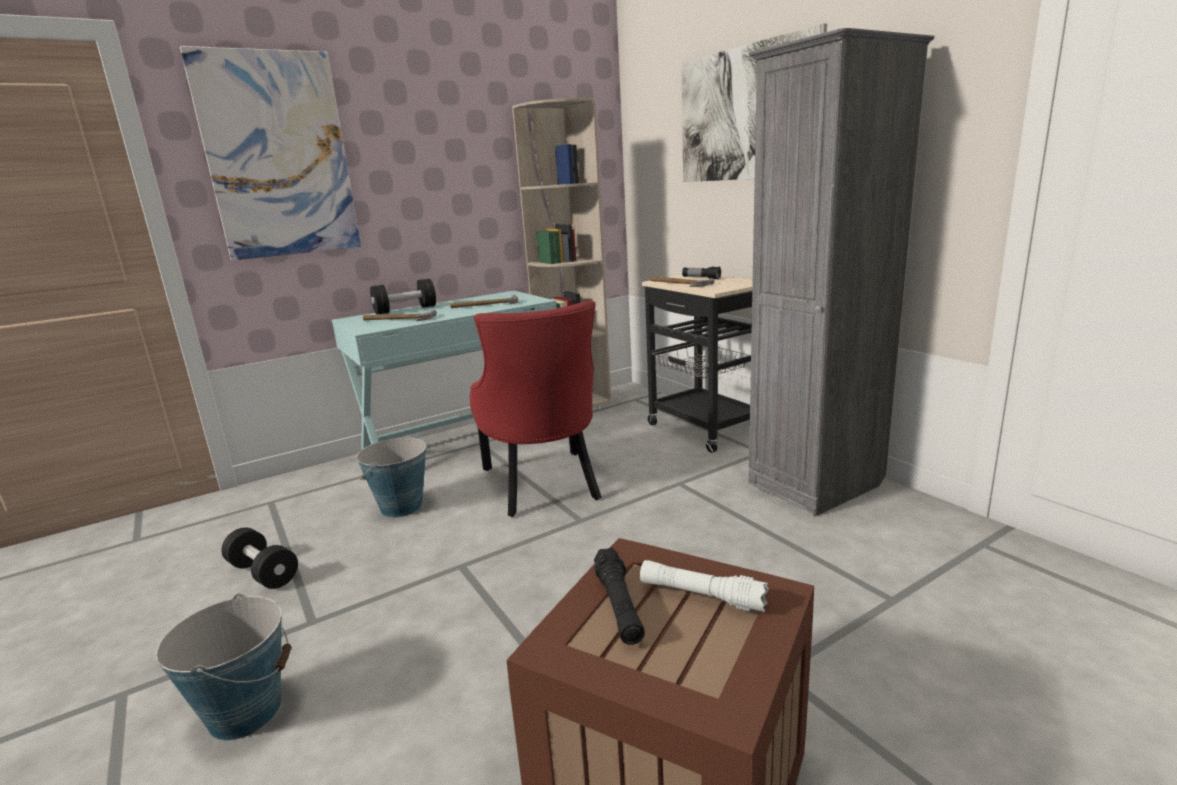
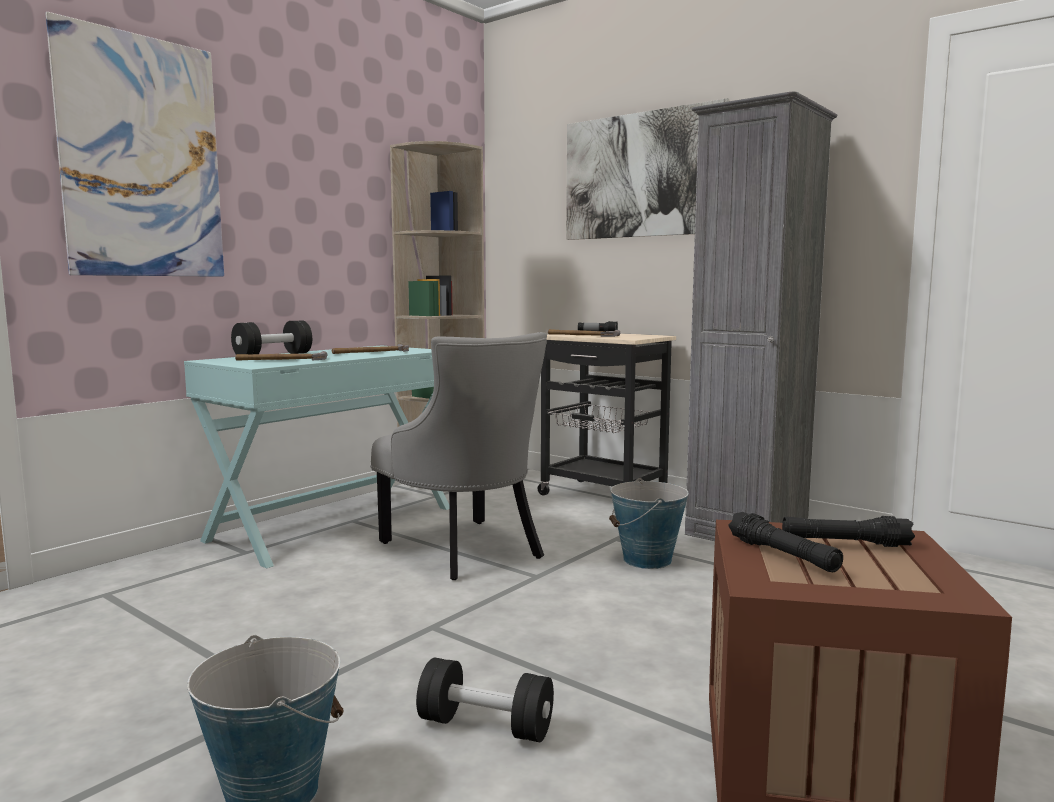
camera: 20 degrees left, 10 degrees down
black dumbbell [221,527,298,589] -> black dumbbell moved to [416,658,554,742]
bucket [356,435,426,518] -> bucket moved to [609,478,689,569]
red chair [470,301,602,517] -> grey chair [370,332,547,580]
white flashlight [640,560,769,612] -> black flashlight [782,516,915,547]

